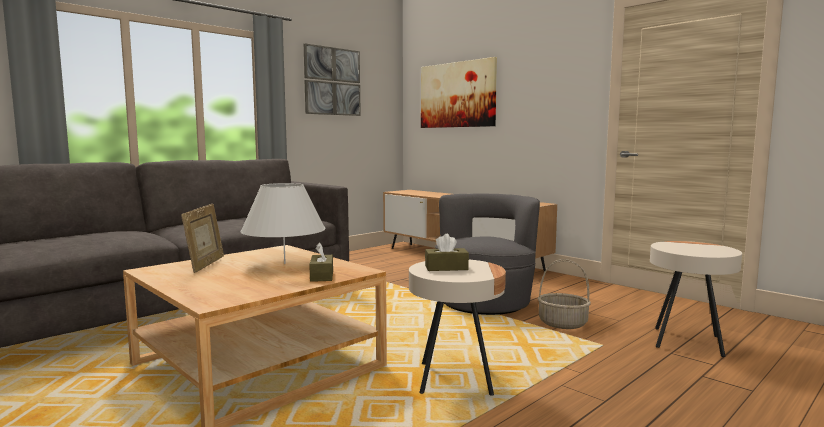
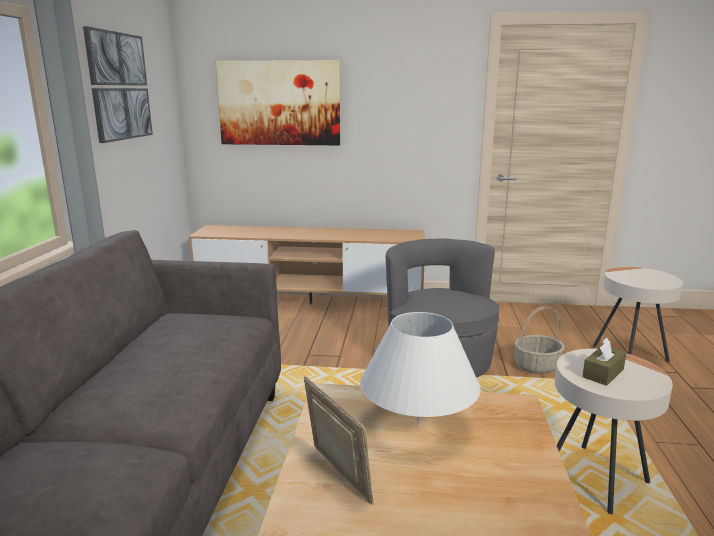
camera: 40 degrees left, 10 degrees up
brown tissue box [309,242,333,282] -> none

